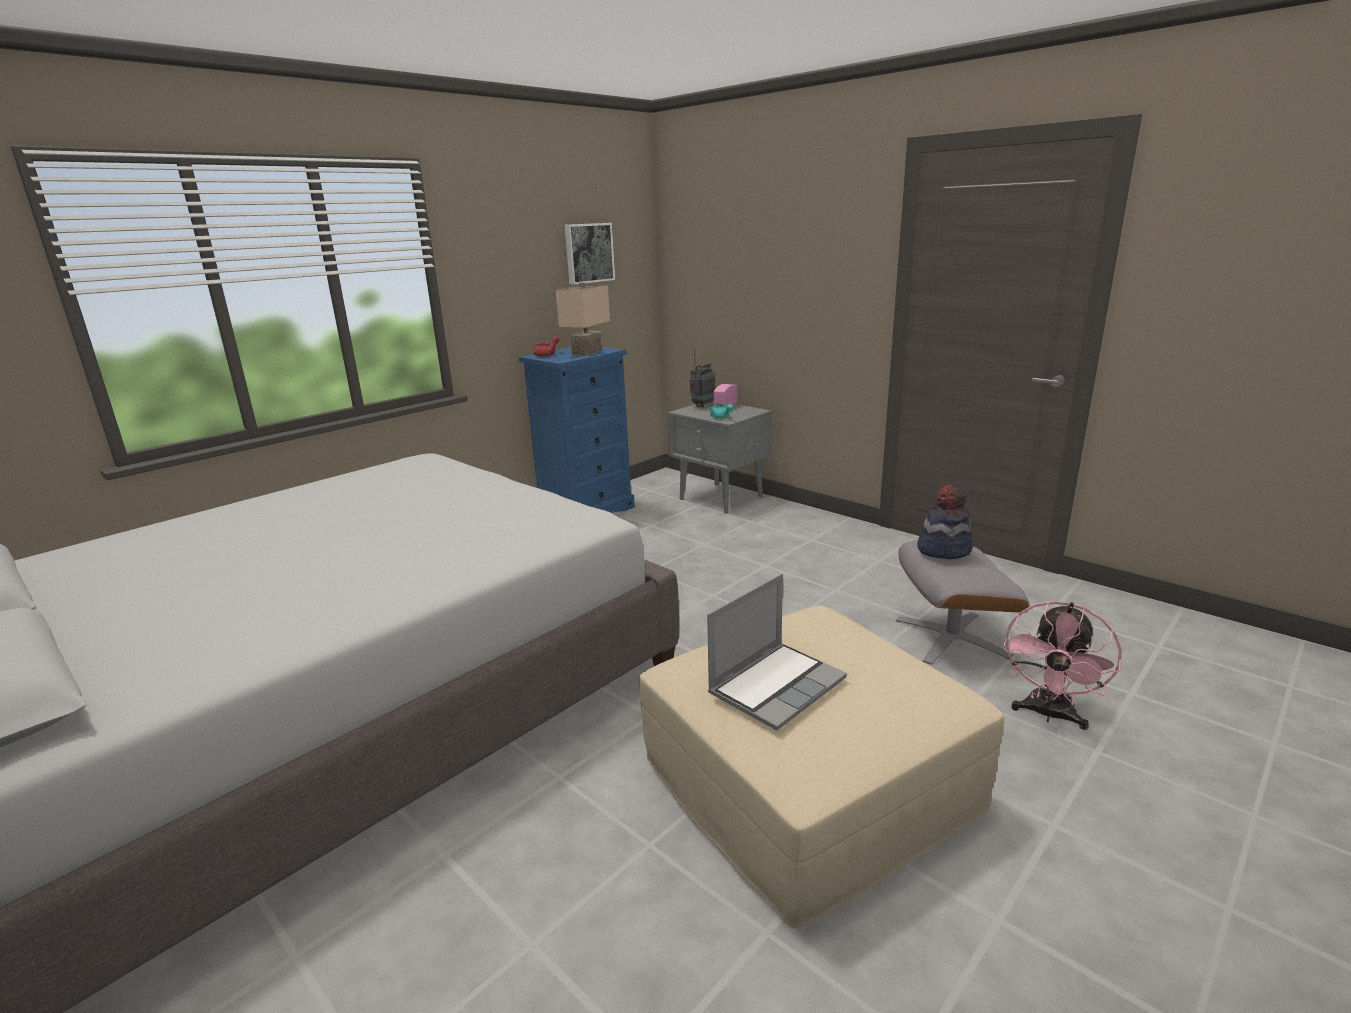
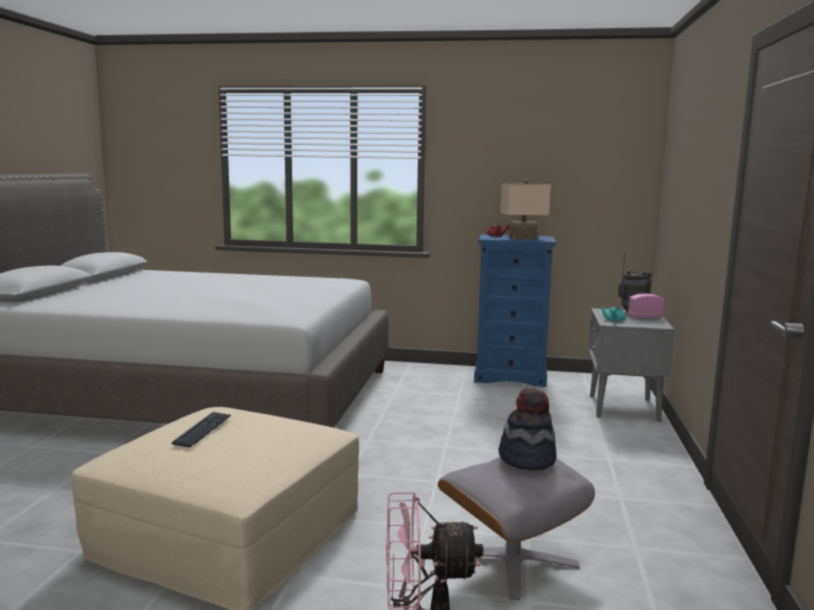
camera: 55 degrees right, 10 degrees down
picture [565,223,615,285] -> none
laptop [707,574,847,731] -> keyboard [172,412,231,448]

